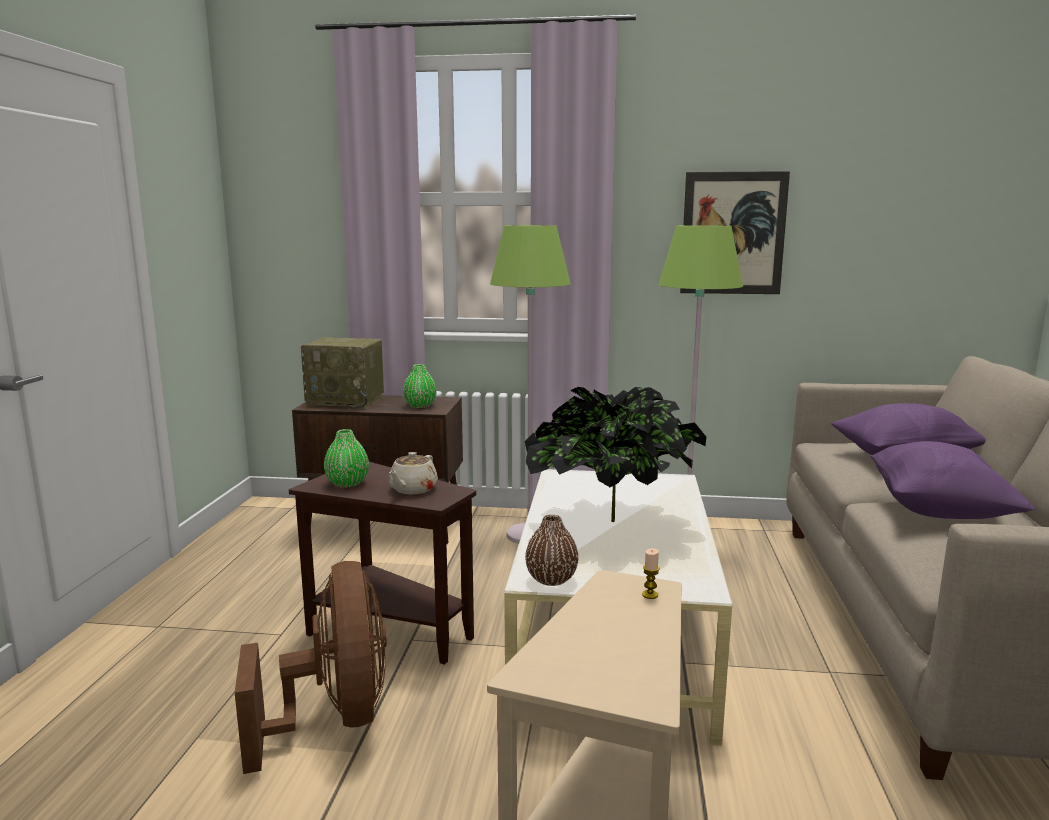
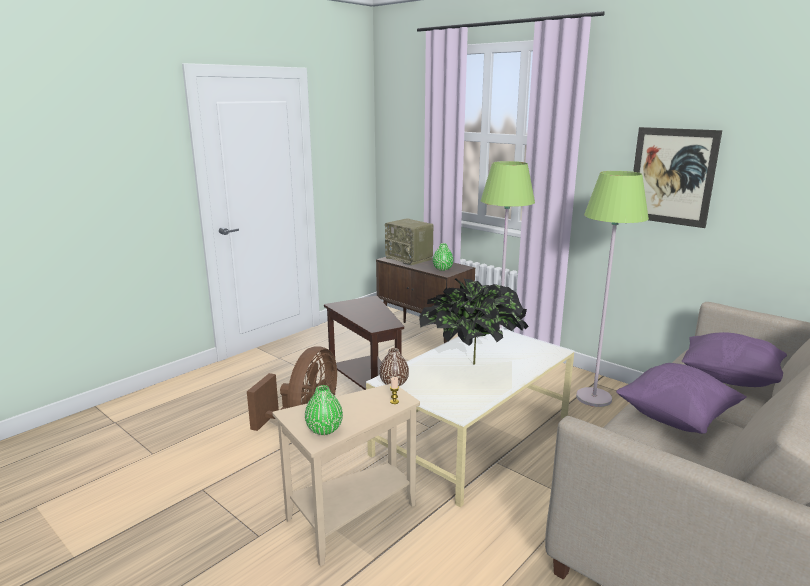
camera: 35 degrees right, 5 degrees up
green vase [324,429,369,488] -> green vase moved to [305,385,343,435]
beige teapot [389,452,438,494] -> none

